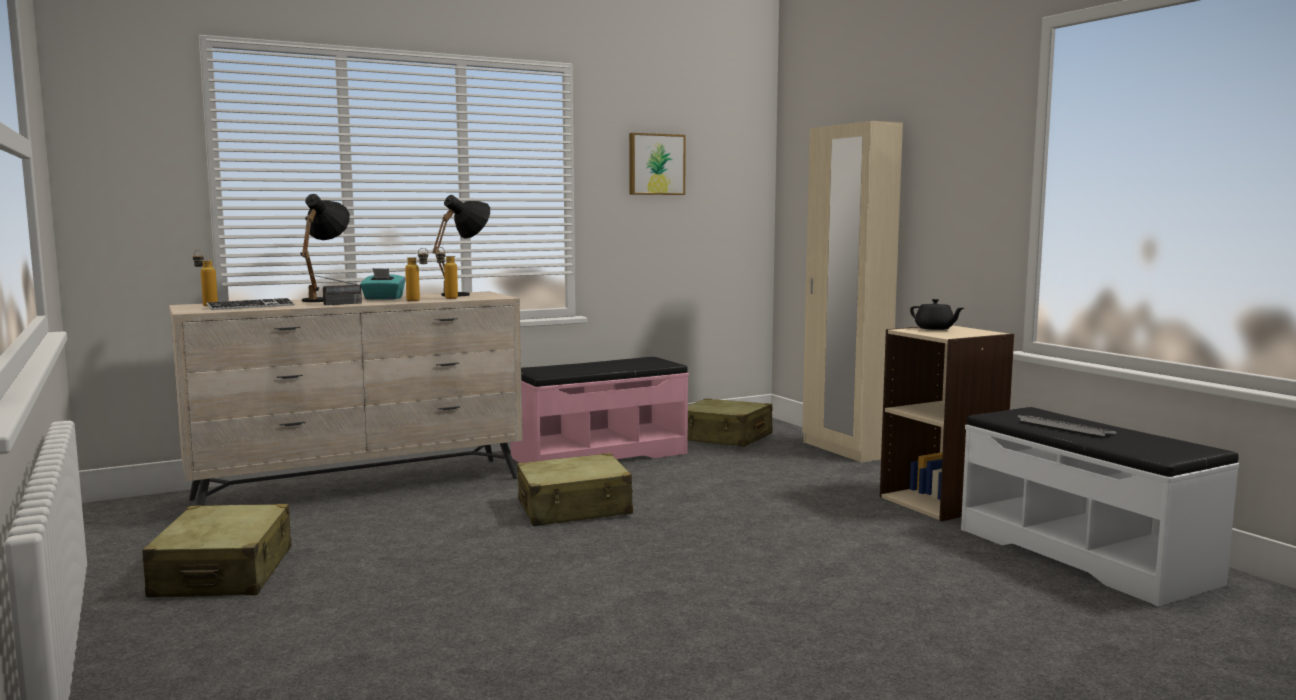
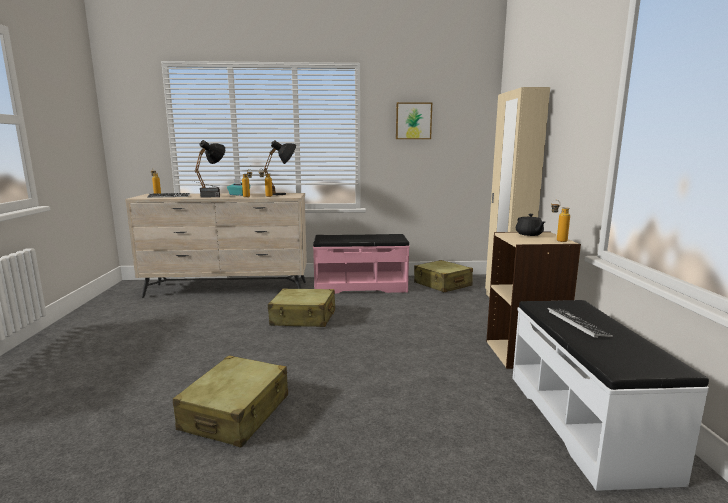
camera: 25 degrees right, 5 degrees up
beige suitcase [142,504,291,597] -> beige suitcase moved to [173,355,288,447]
none -> bottle [551,200,570,242]

